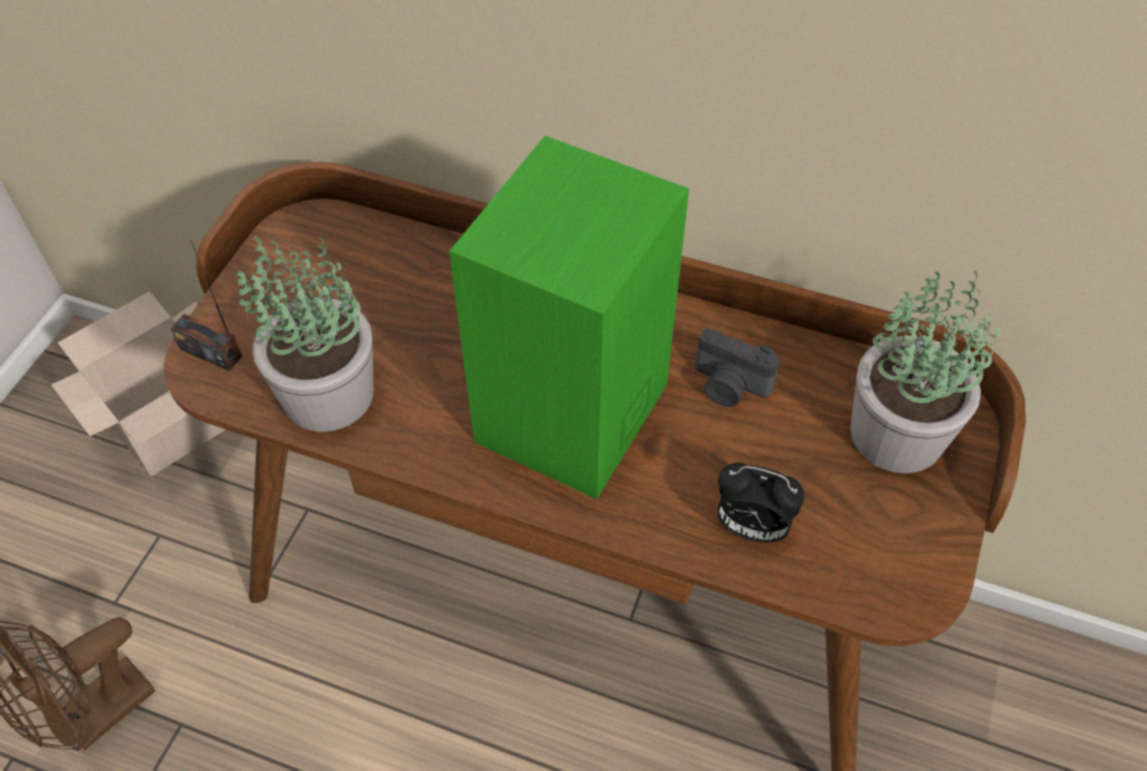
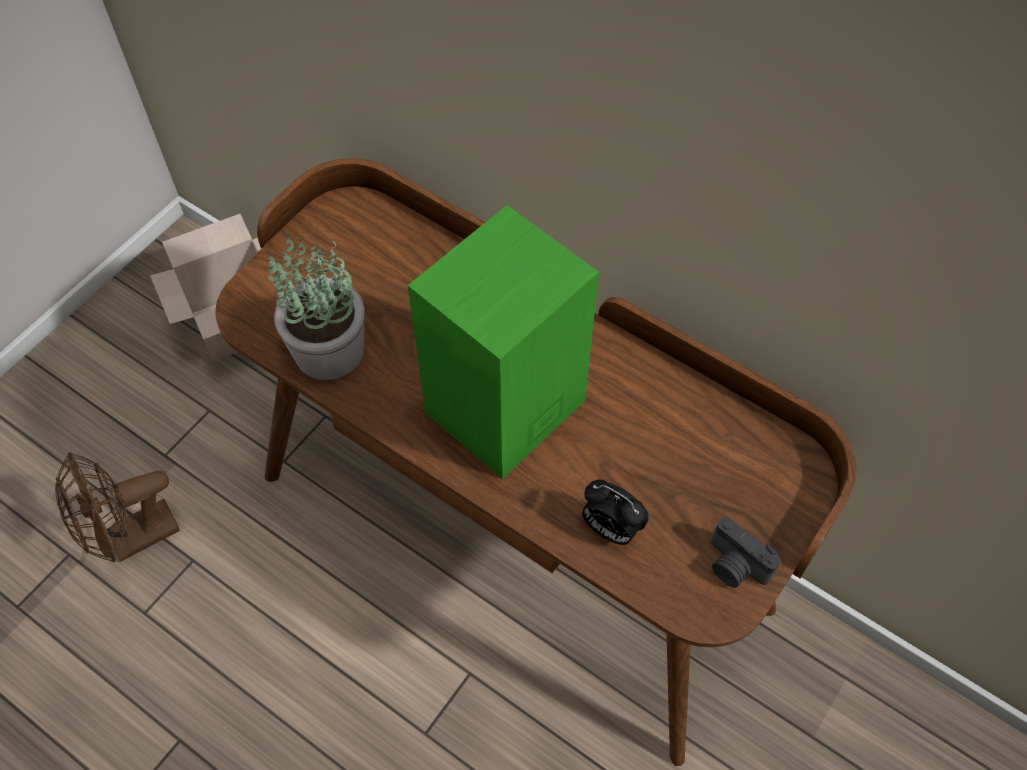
camera: 15 degrees right, 5 degrees up
radio [171,241,242,371] -> none
camera [696,328,780,407] -> camera moved to [711,516,781,588]
potted plant [850,271,1000,473] -> none

